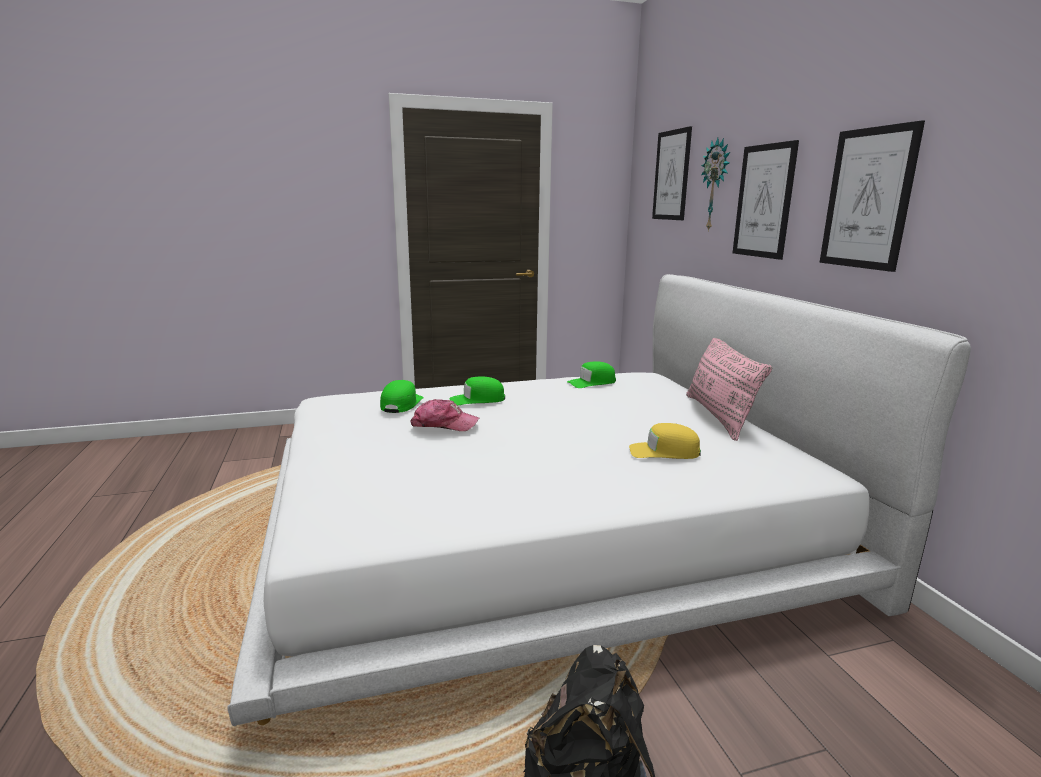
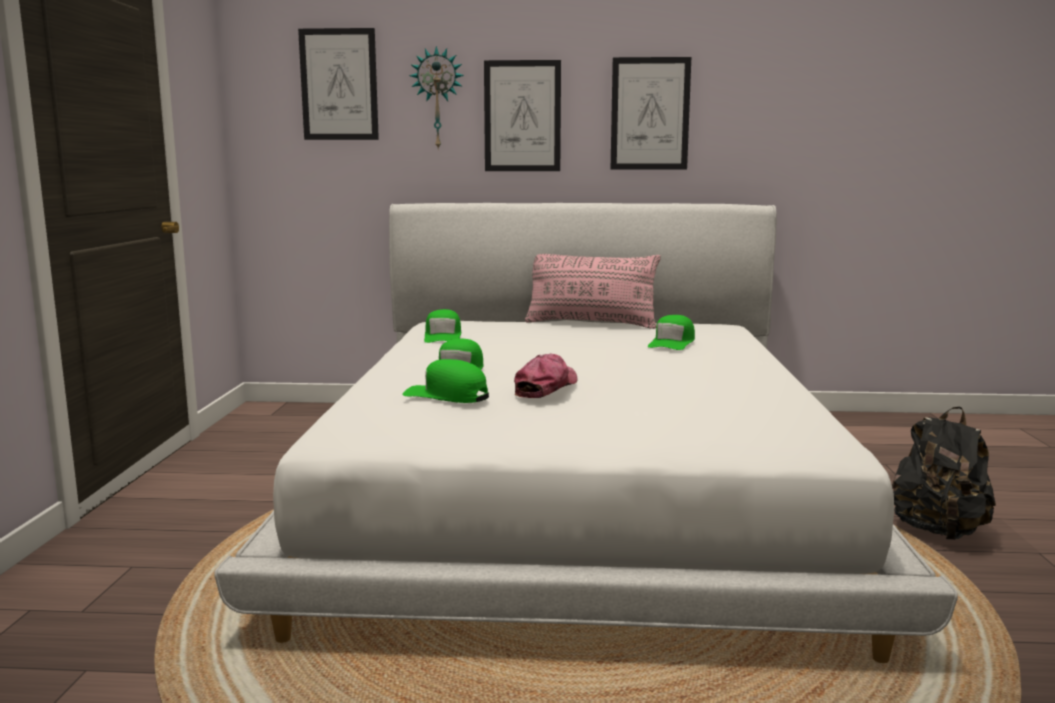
camera: 70 degrees left, 5 degrees down
yellow cap [629,423,701,459] -> green cap [648,315,695,350]

